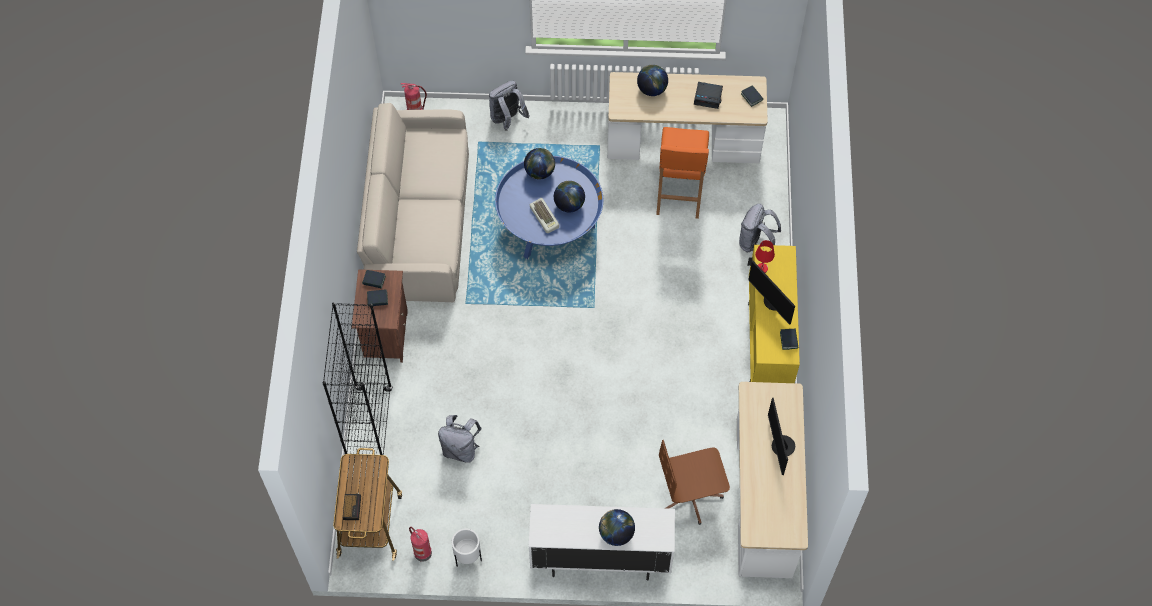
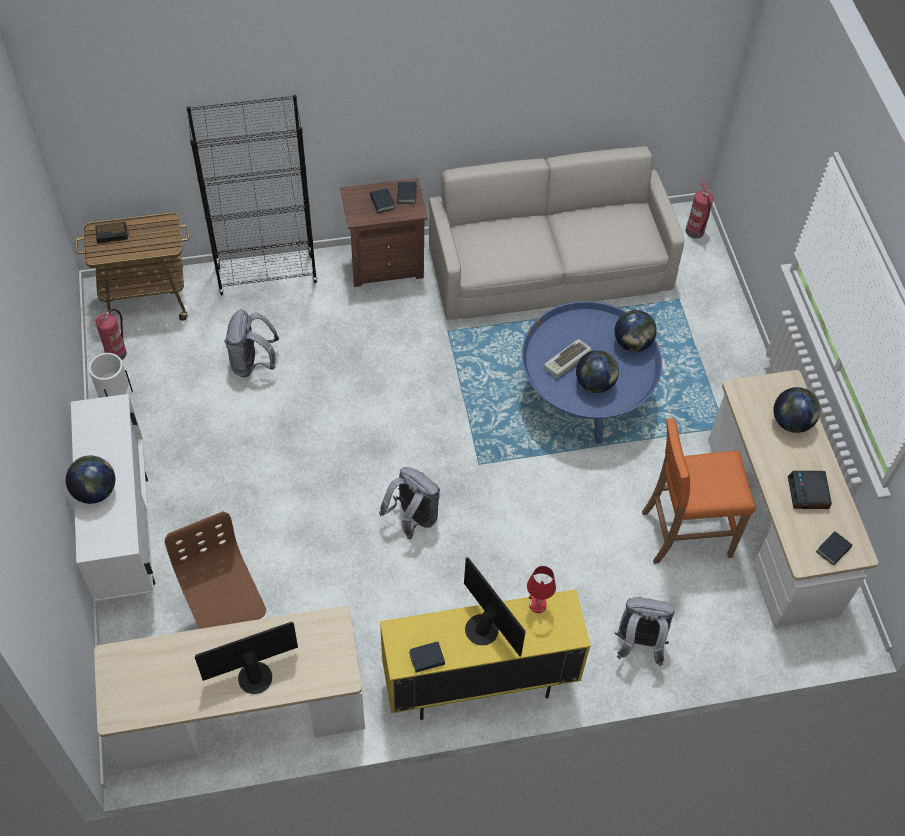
camera: 75 degrees right, 5 degrees down
grey backpack [489,81,530,131] -> grey backpack moved to [379,467,440,539]
monitor [748,260,795,324] -> monitor turned 105 degrees clockwise [464,557,526,657]

